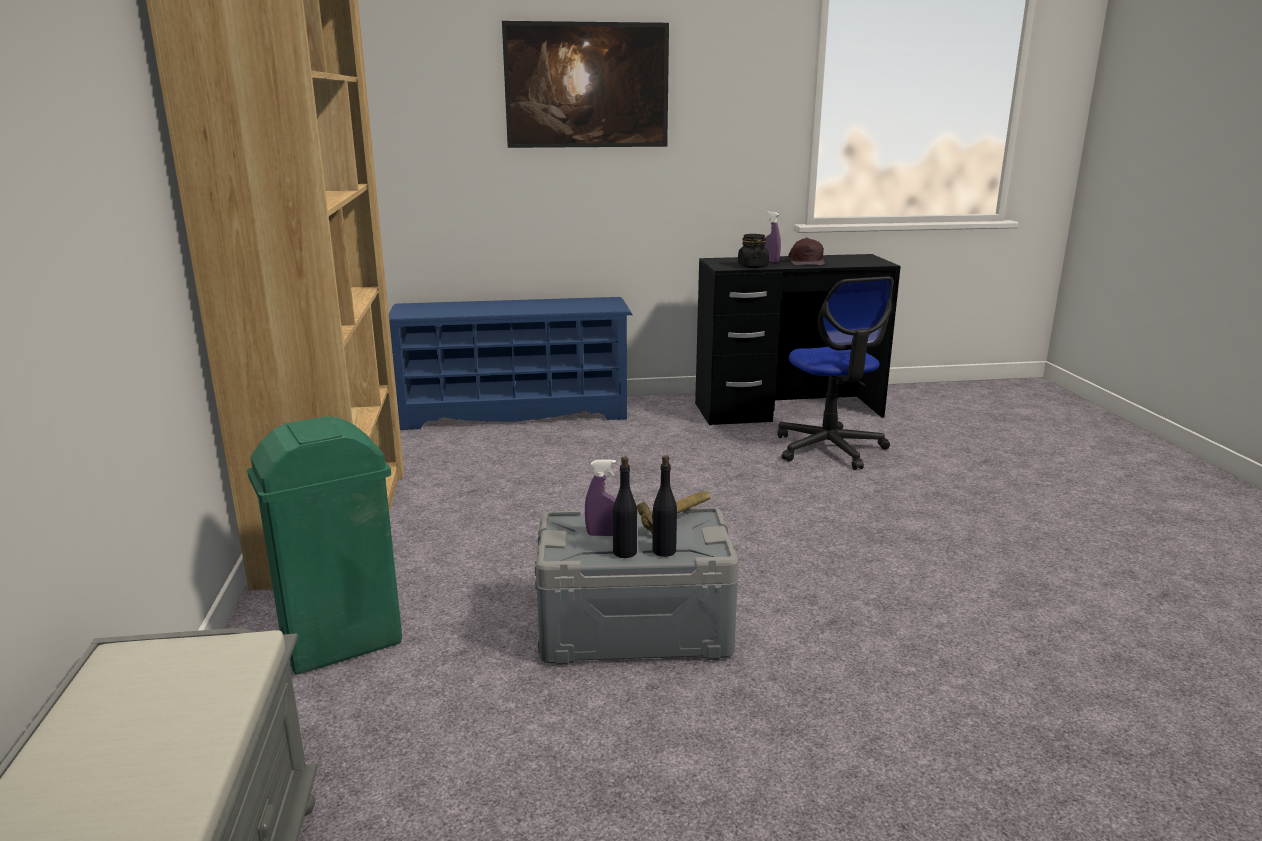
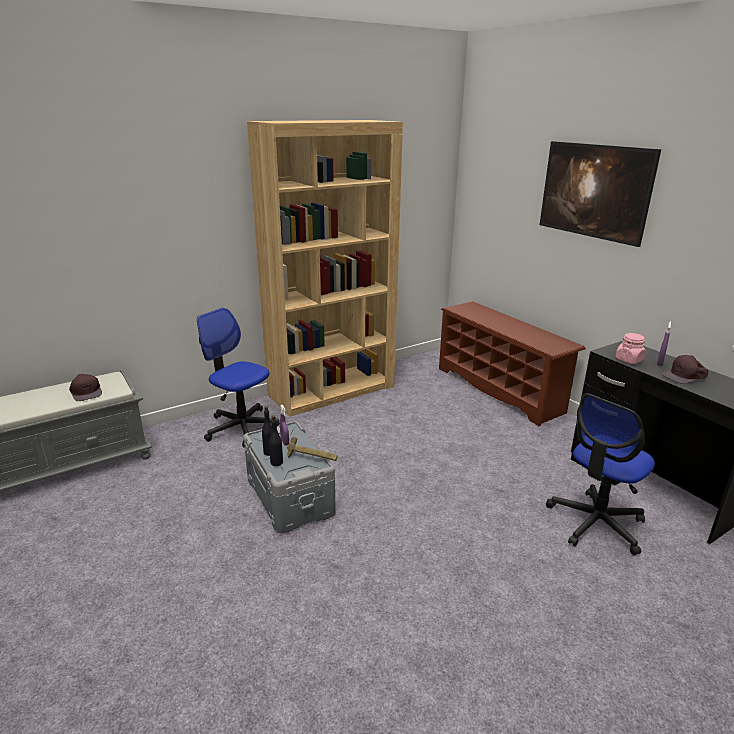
camera: 65 degrees right, 5 degrees up
green trash can [247,416,402,674] -> office chair [197,307,280,448]
blue shoe rack [389,297,632,430] -> brown shoe rack [439,301,586,426]
black jar [738,234,769,268] -> pink jar [615,333,646,364]
none -> brown cap [69,374,102,401]

